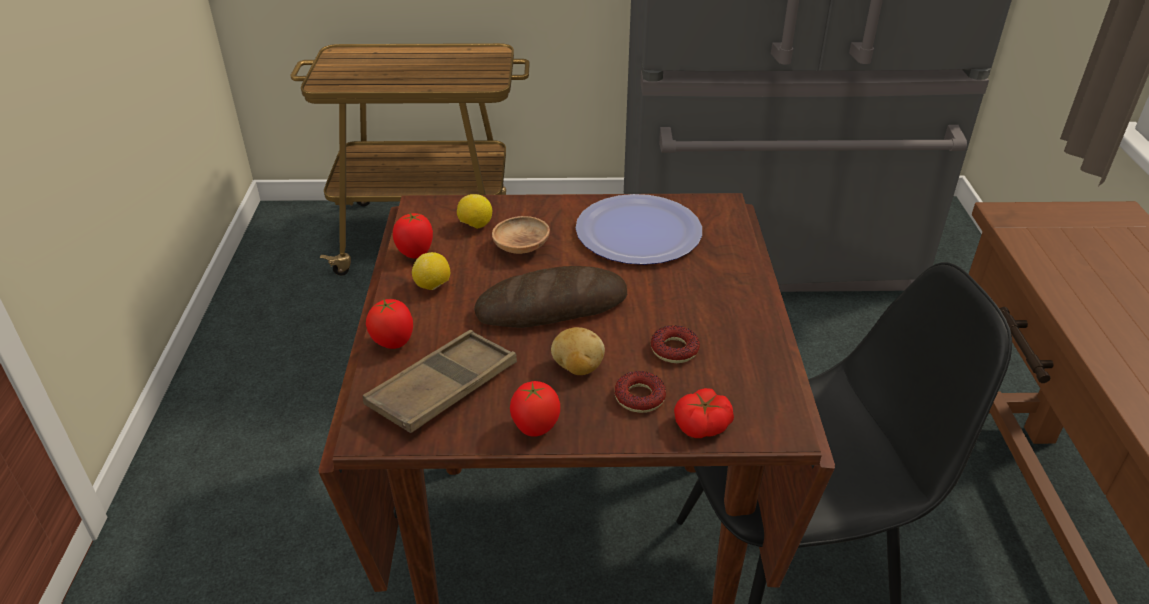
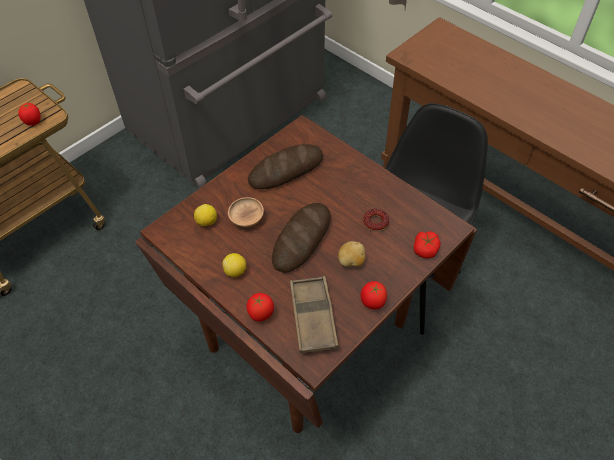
camera: 45 degrees left, 15 degrees up
tomato [393,213,433,258] -> tomato moved to [18,103,41,126]
plate [576,194,702,265] -> bread [248,144,324,189]
donut [614,371,666,413] -> none

